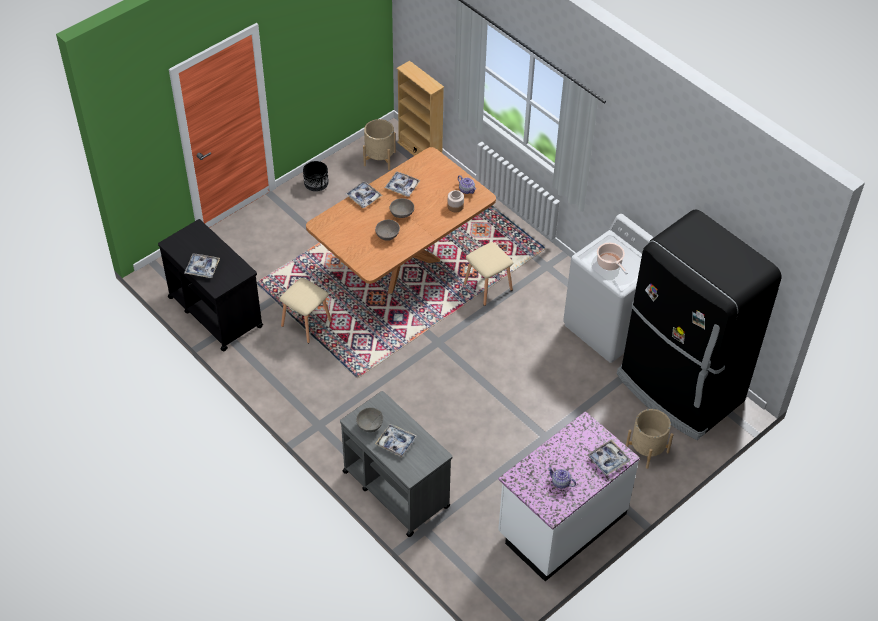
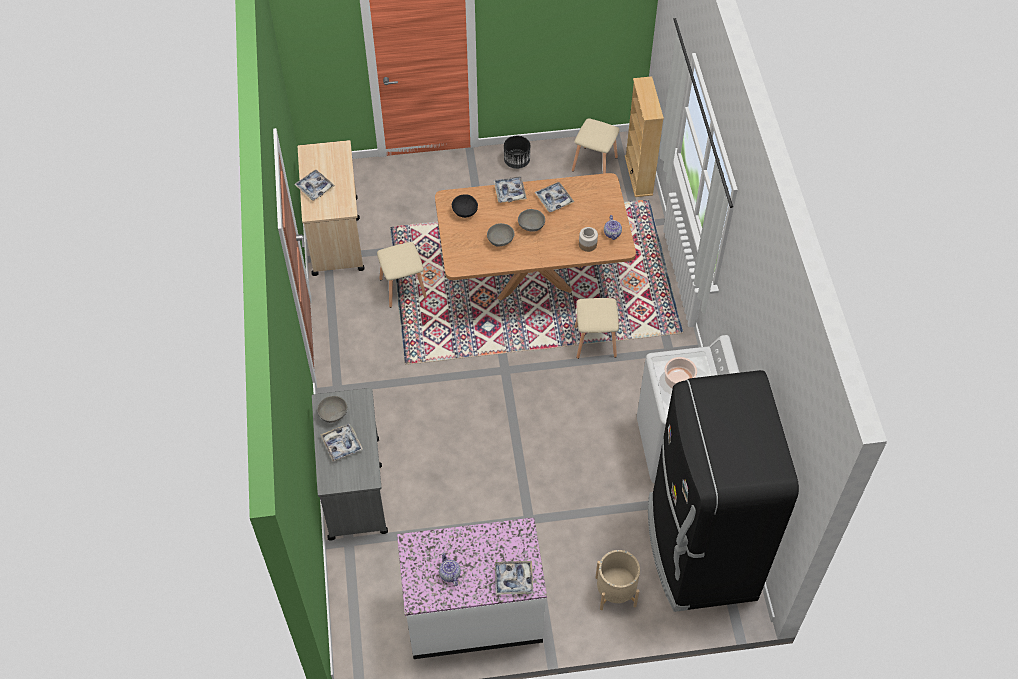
camera: 35 degrees right, 5 degrees up
black cart [158,219,263,351] -> beige cart [298,140,365,276]
beige planter [363,119,396,170] -> beige stool [572,118,620,174]
none -> black bowl [452,194,478,218]

